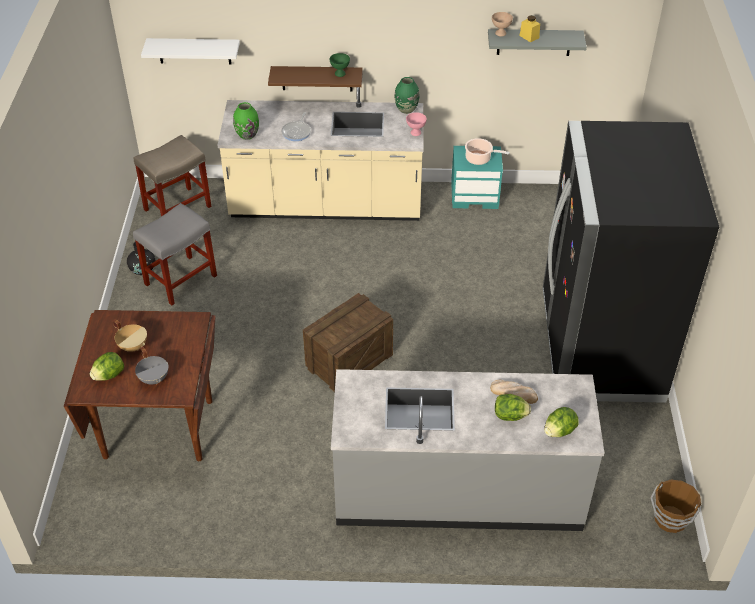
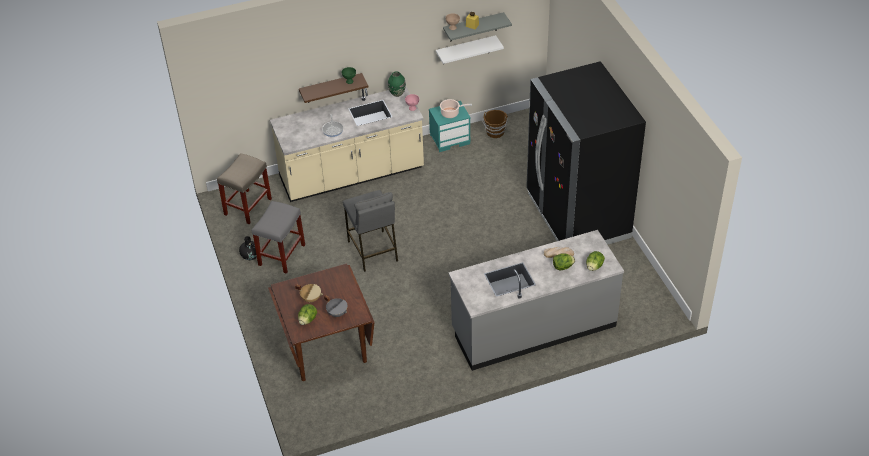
camera: 20 degrees left, 0 degrees up
white shelf [141,38,240,64] -> white shelf moved to [436,35,504,64]
green vase [233,102,259,140] -> none
crate [303,293,393,392] -> none
brown bucket [650,479,701,533] -> brown bucket moved to [482,110,508,138]
none -> grey stool [343,190,398,272]

